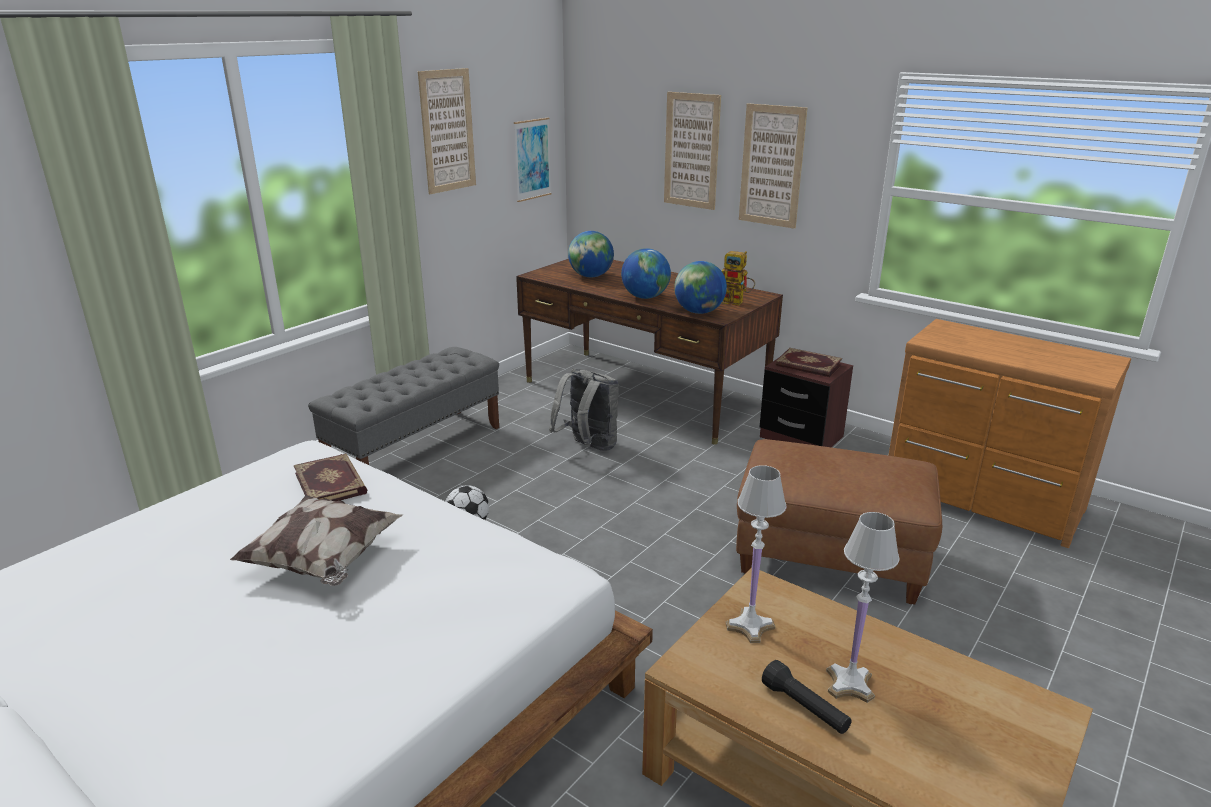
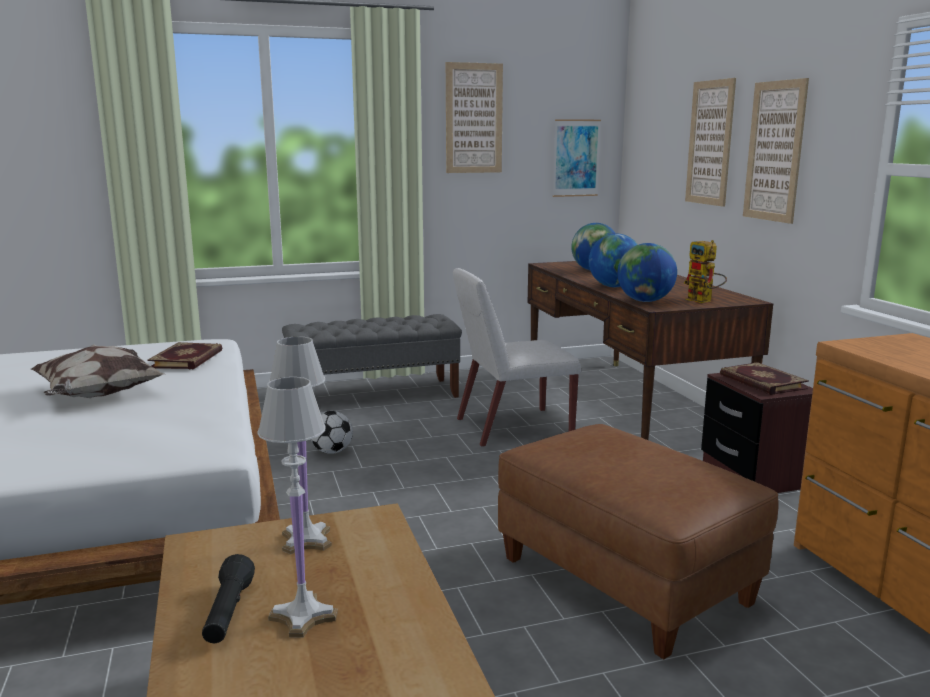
camera: 35 degrees right, 10 degrees down
grey backpack [549,369,619,451] -> white chair [453,268,581,447]

